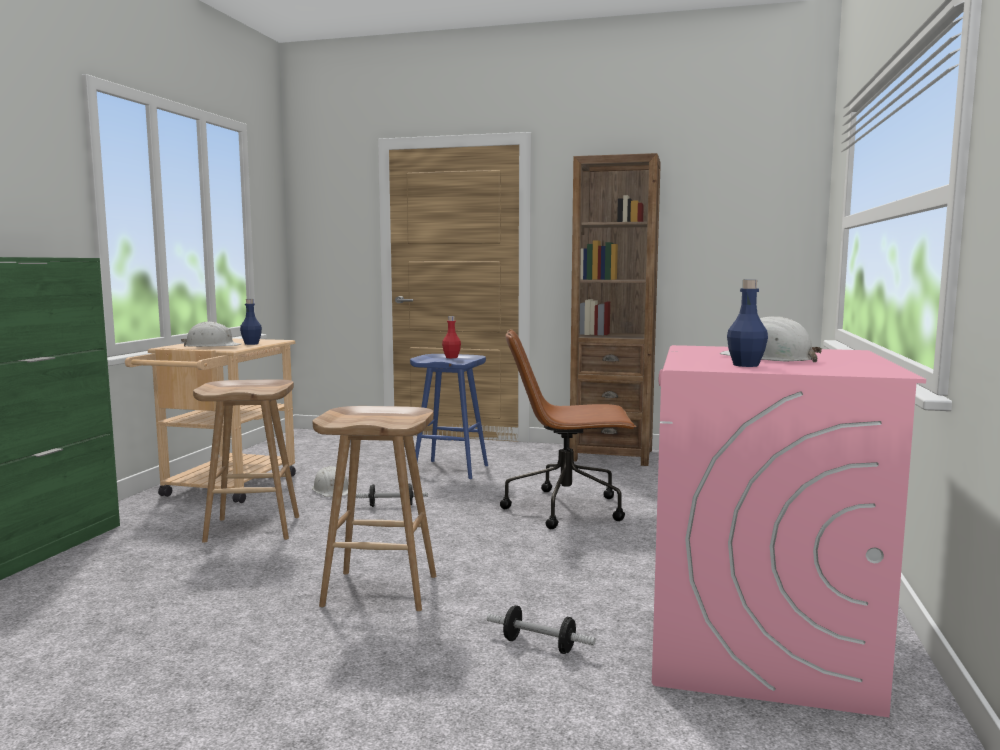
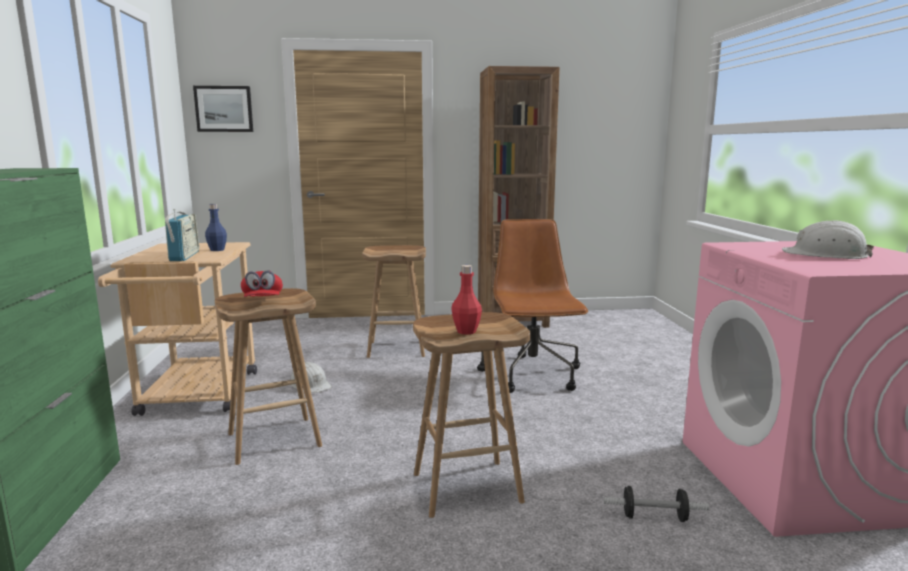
camera: 20 degrees left, 5 degrees up
white hard hat [181,322,241,347] -> radio [165,209,199,261]
dumbbell [356,484,428,507] -> none
blue stool [410,354,488,479] -> brown stool [362,245,426,358]
red bottle [442,316,461,358] -> red bottle moved to [451,265,482,335]
brown office chair [500,329,636,529] -> brown office chair turned 105 degrees clockwise [477,219,588,393]
blue bottle [727,279,768,367] -> none
none -> picture [193,86,253,132]
none -> red cap [241,270,283,297]

